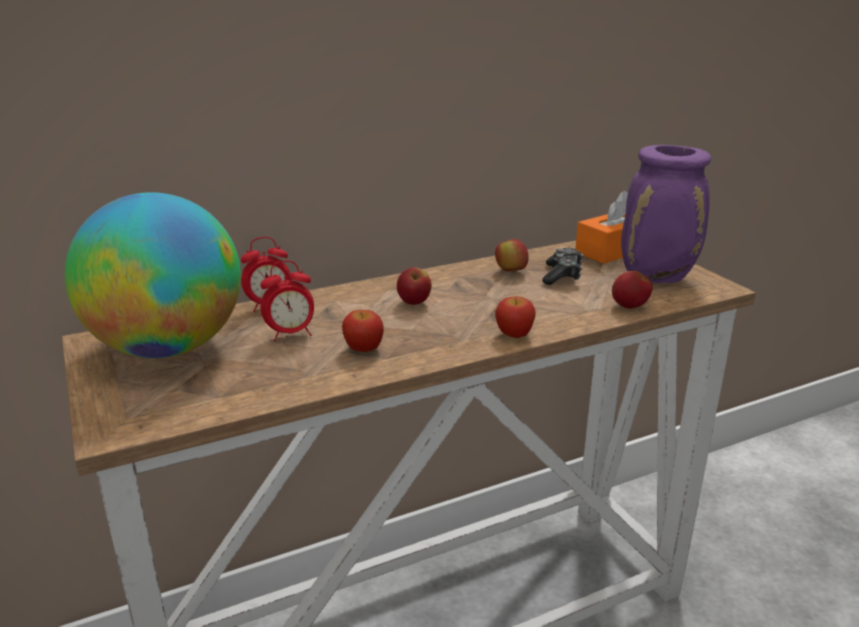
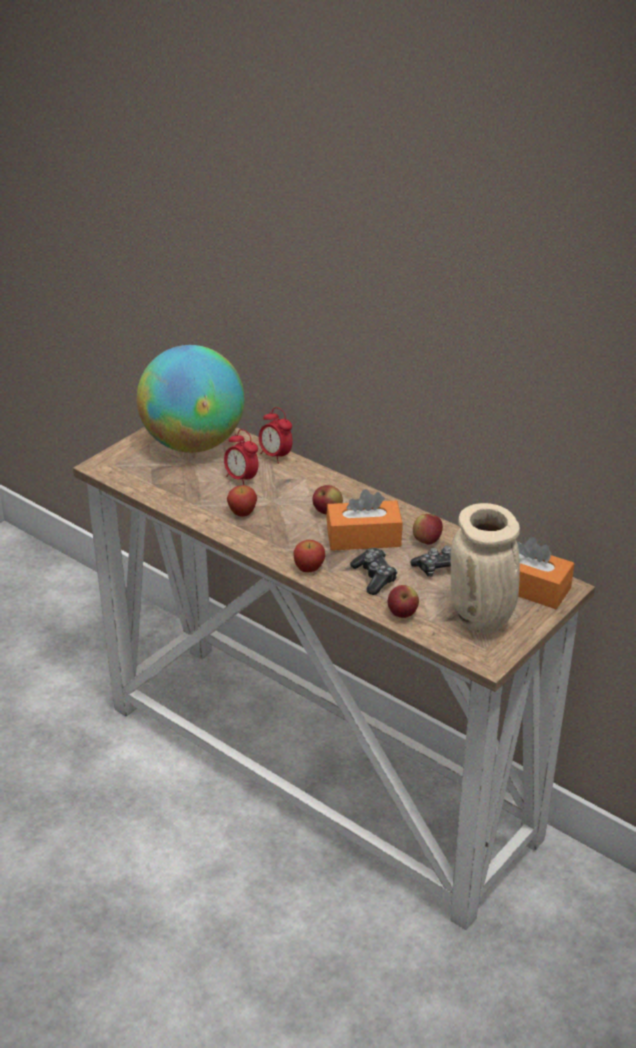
camera: 65 degrees right, 10 degrees up
purple vase [621,145,711,283] -> beige vase [451,503,520,634]
none -> orange tissue box [326,489,402,551]
none -> game controller [350,548,397,595]

